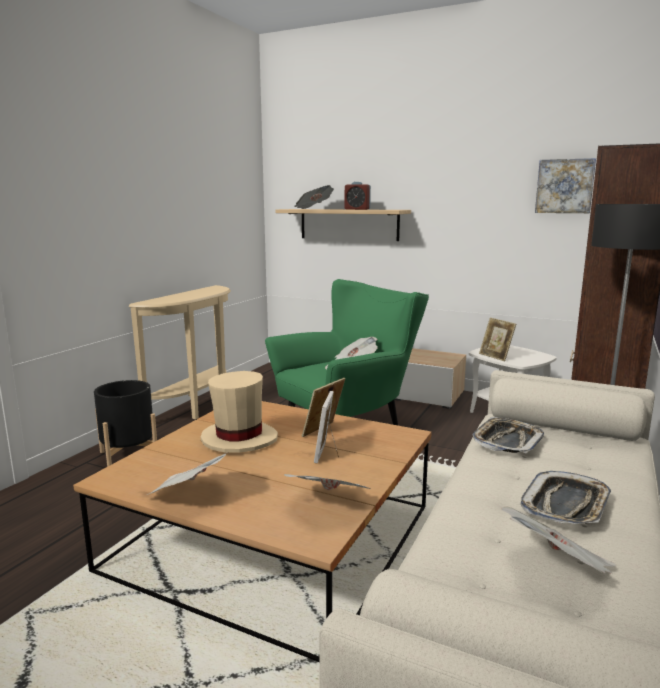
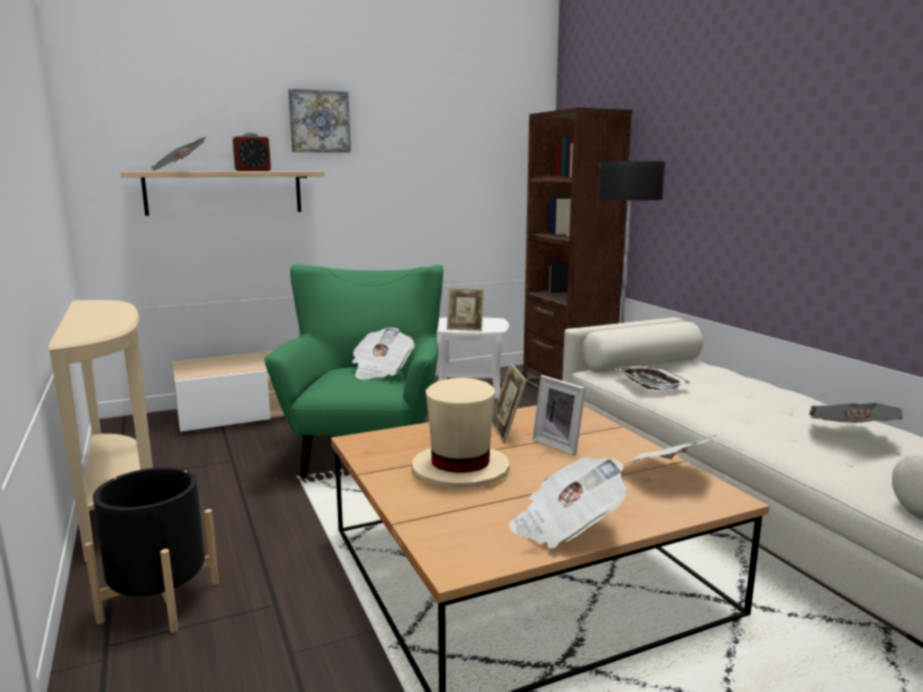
camera: 50 degrees left, 0 degrees up
tray [521,471,611,524] -> none
picture [535,158,596,213] -> picture moved to [288,89,351,153]

